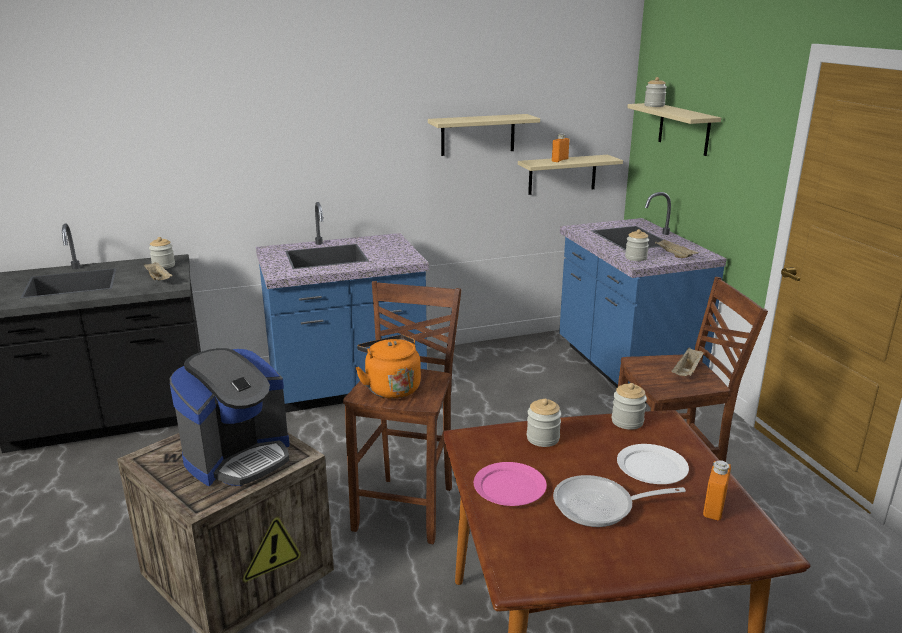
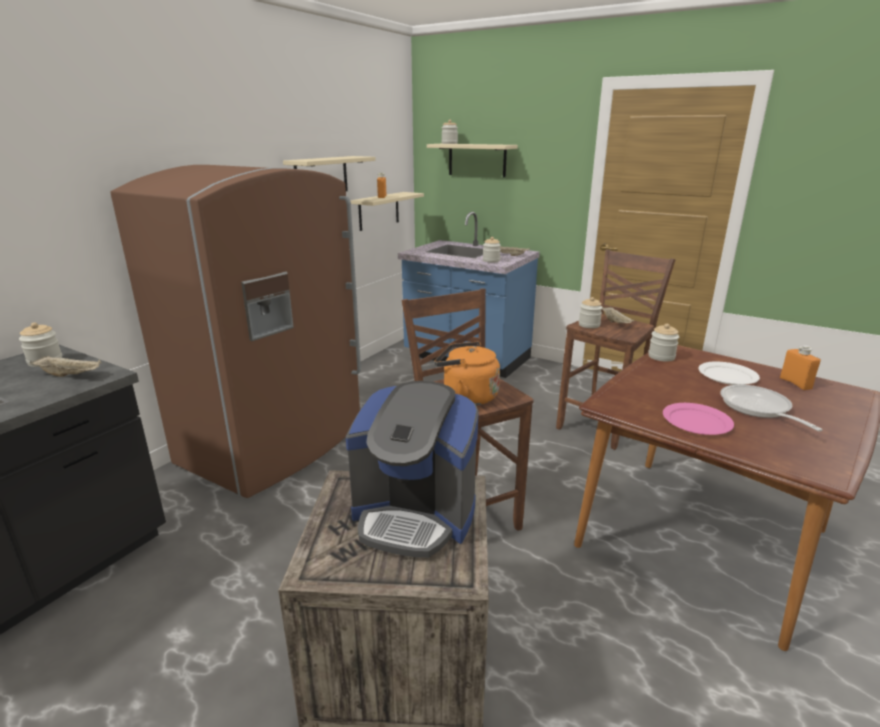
camera: 40 degrees left, 0 degrees up
coffee machine [170,348,290,486] -> coffee machine turned 105 degrees clockwise [346,381,479,558]
blue counter [256,202,429,413] -> brown fridge [111,165,361,498]
jar [527,399,562,447] -> jar moved to [579,297,603,328]
frying pan [553,475,686,527] -> frying pan turned 120 degrees clockwise [720,385,823,431]

